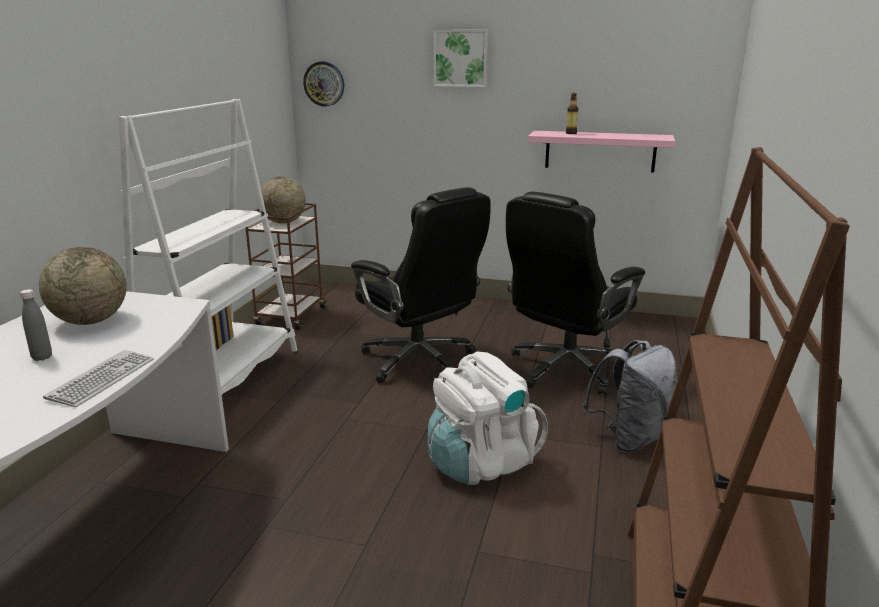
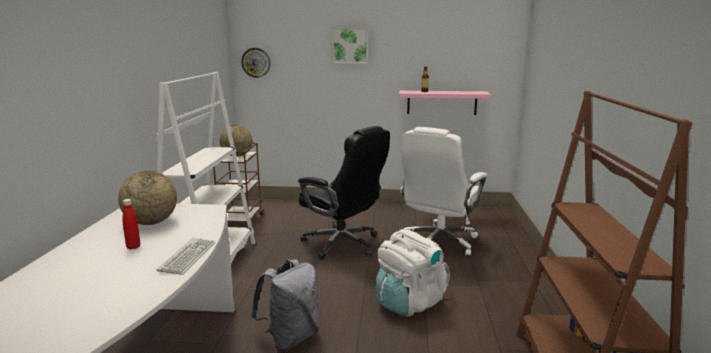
camera: 10 degrees left, 5 degrees down
grey bottle [20,289,52,361] -> red bottle [123,199,140,249]
black office chair [506,192,645,396] -> white office chair [400,127,487,256]
grey backpack [583,340,677,452] -> grey backpack moved to [251,259,319,351]

